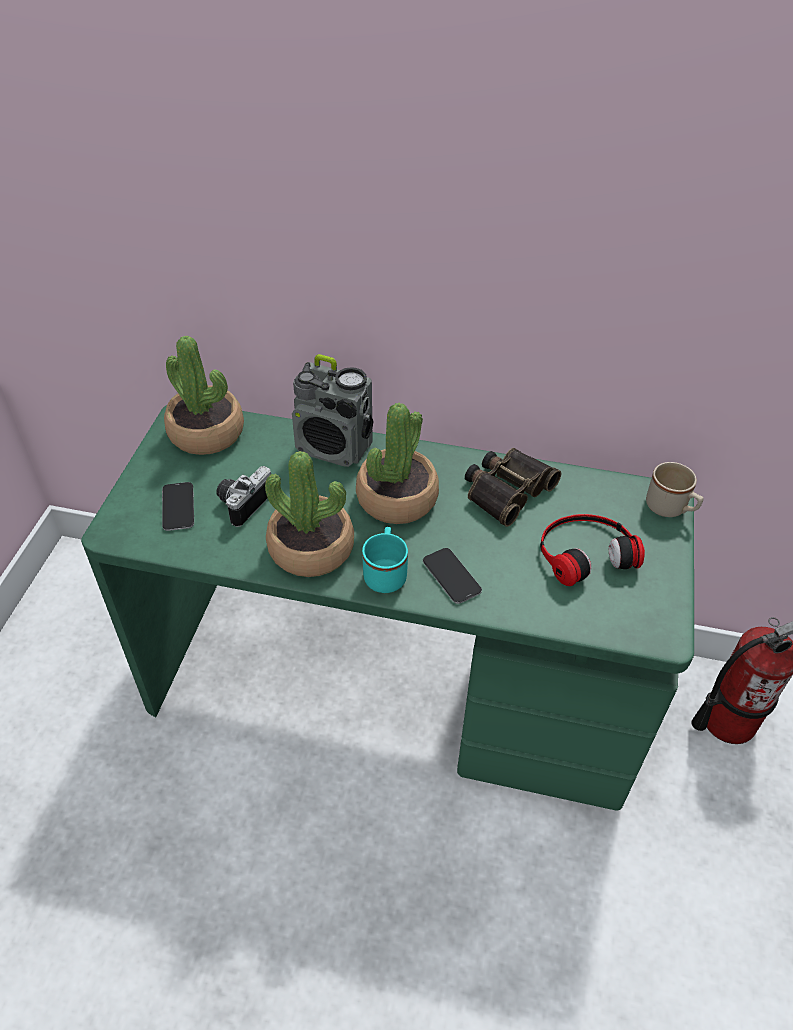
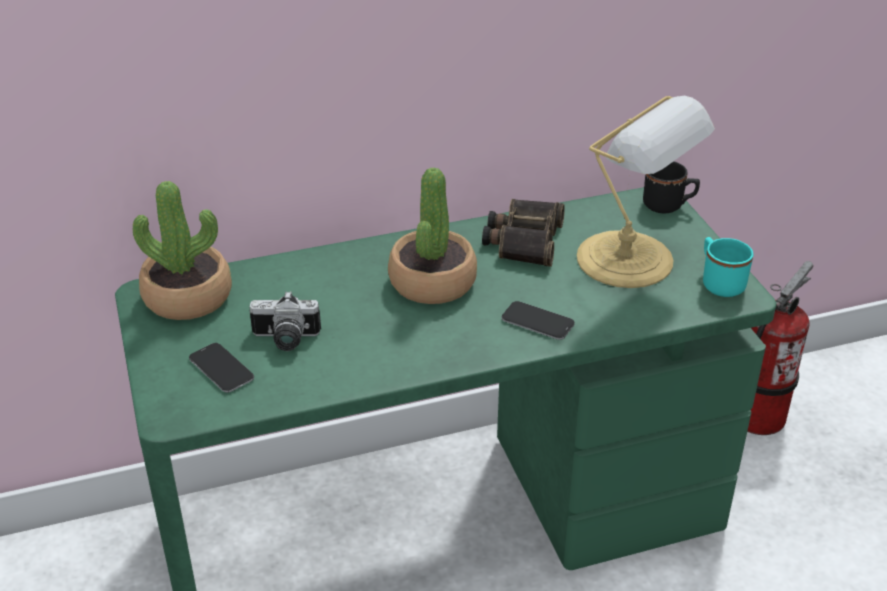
camera: 30 degrees left, 10 degrees down
camera [216,466,272,527] -> camera turned 90 degrees counterclockwise [250,291,321,351]
potted plant [265,451,354,577] -> none
radio [292,354,373,467] -> none
turquoise mug [362,527,408,593] -> turquoise mug moved to [703,237,754,297]
headphones [540,514,645,586] -> table lamp [577,96,715,288]
beige mug [646,462,704,517] -> black mug [643,161,700,213]

